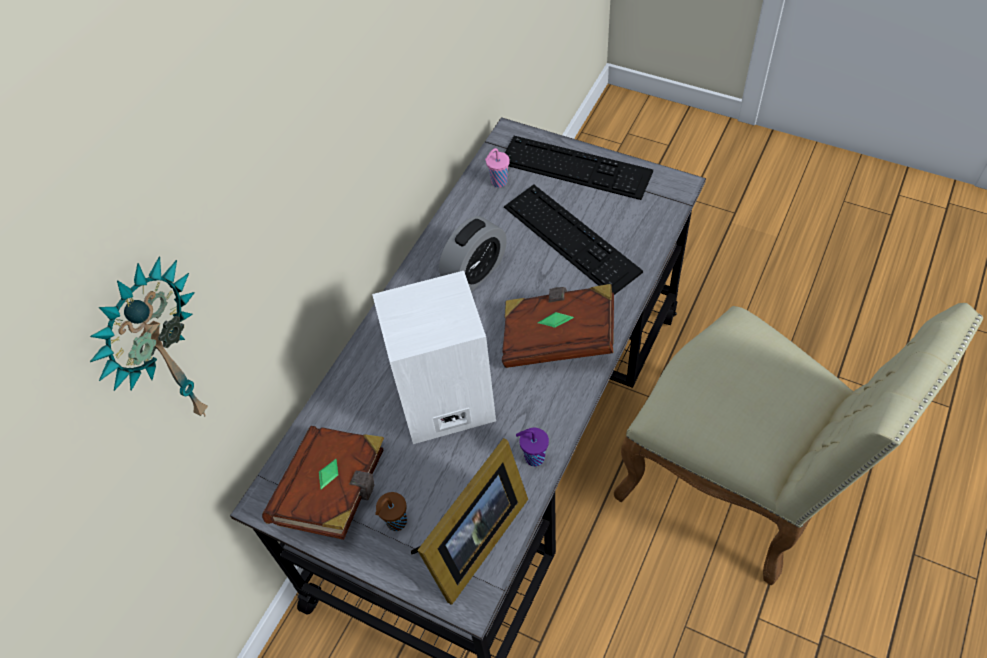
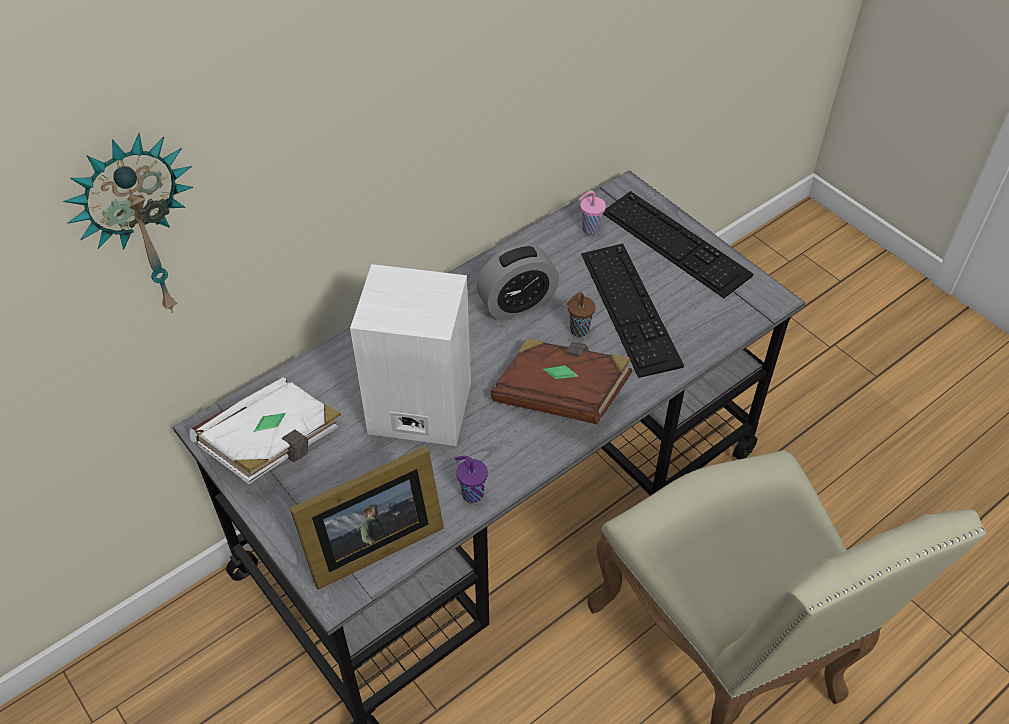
camera: 20 degrees right, 5 degrees down
brown book [262,426,384,540] -> white book [189,377,341,484]
brown cup [375,492,407,531] -> brown cup moved to [567,292,595,337]

